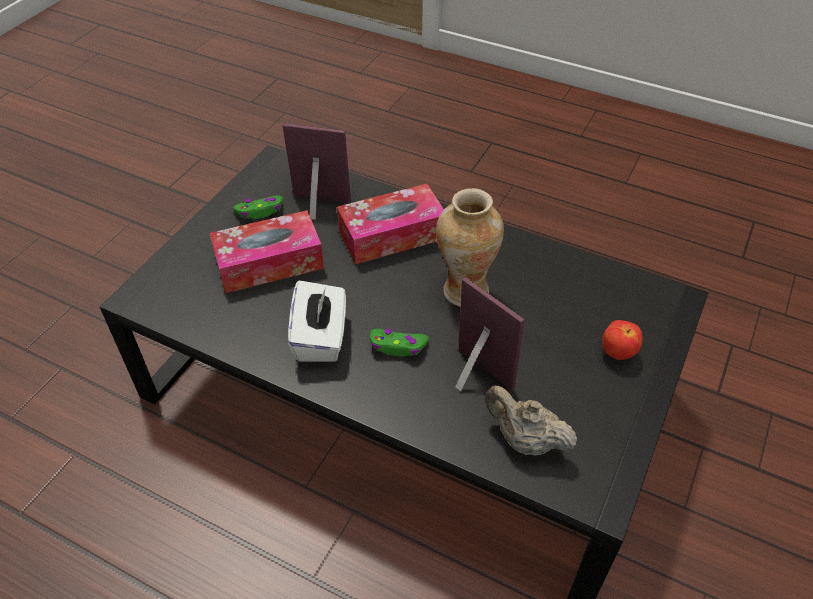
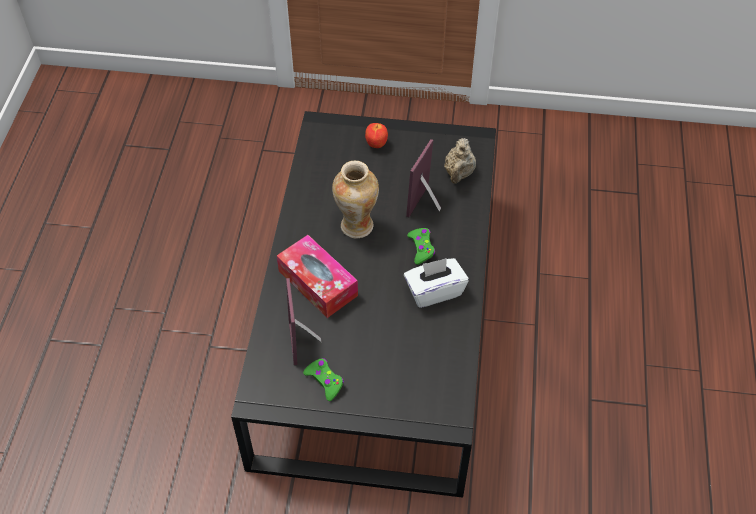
camera: 110 degrees left, 5 degrees up
tissue box [209,210,324,293] -> none

